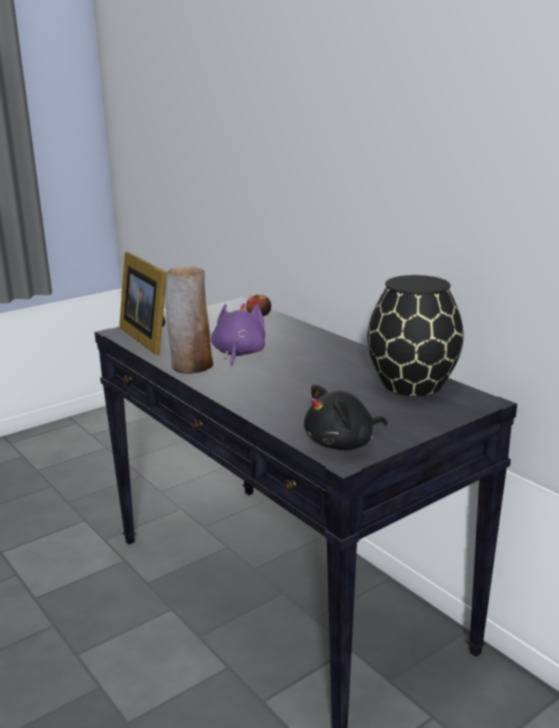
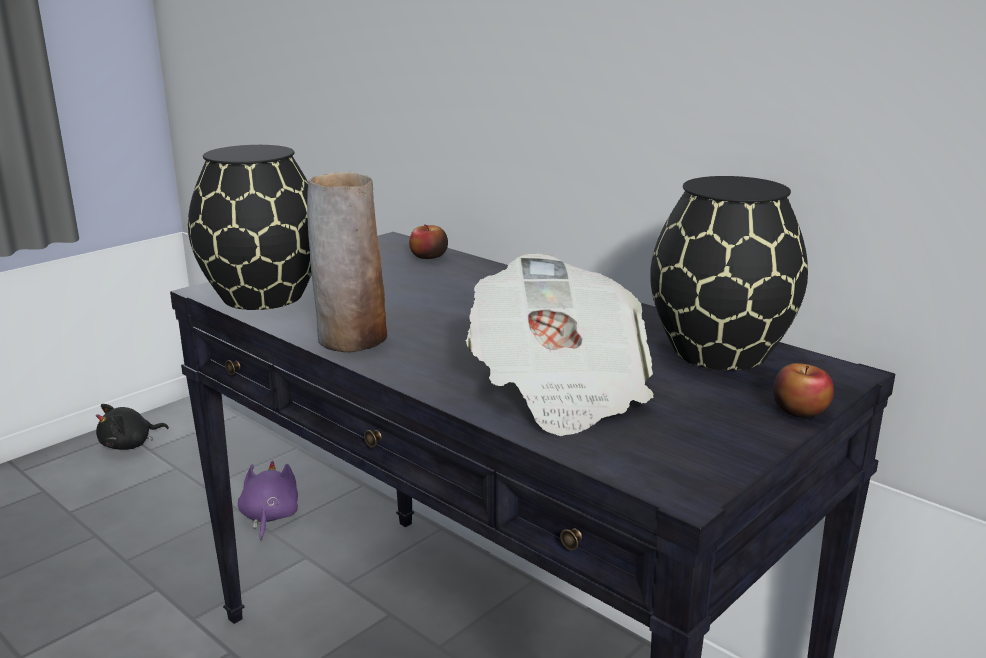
camera: 10 degrees left, 0 degrees up
picture frame [119,252,167,355] -> black vase [188,145,312,310]
purple plush toy [211,303,265,366] -> purple plush toy moved to [238,460,298,541]
black plush toy [304,384,388,450] -> black plush toy moved to [96,404,169,450]
none -> newspaper [466,254,653,436]
none -> apple [773,363,834,418]

